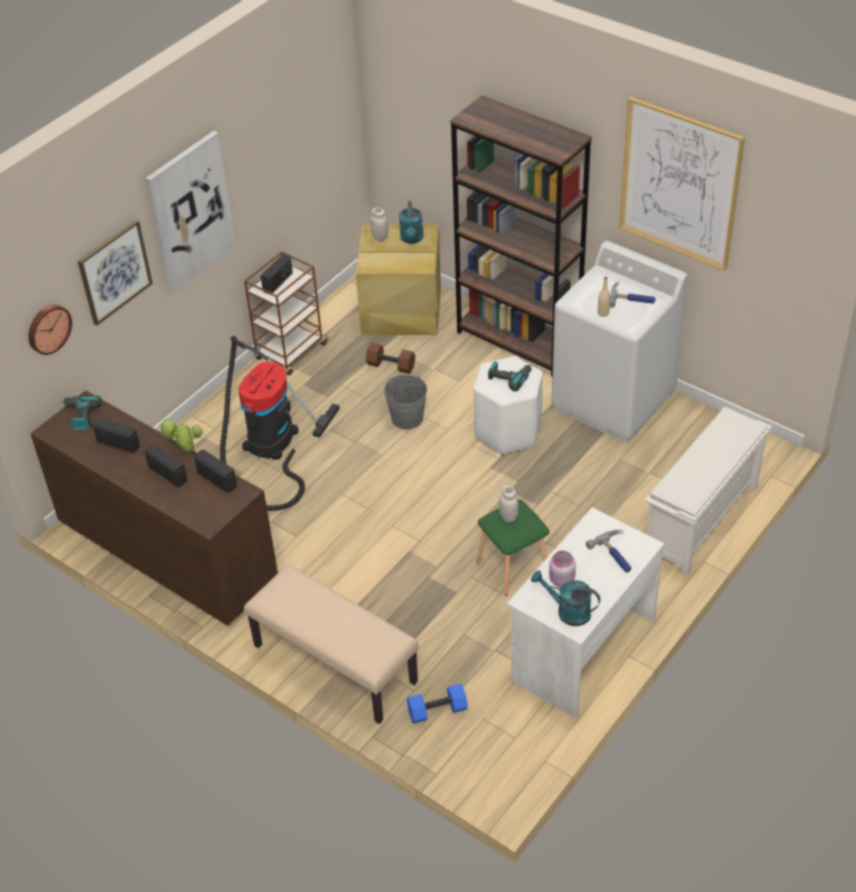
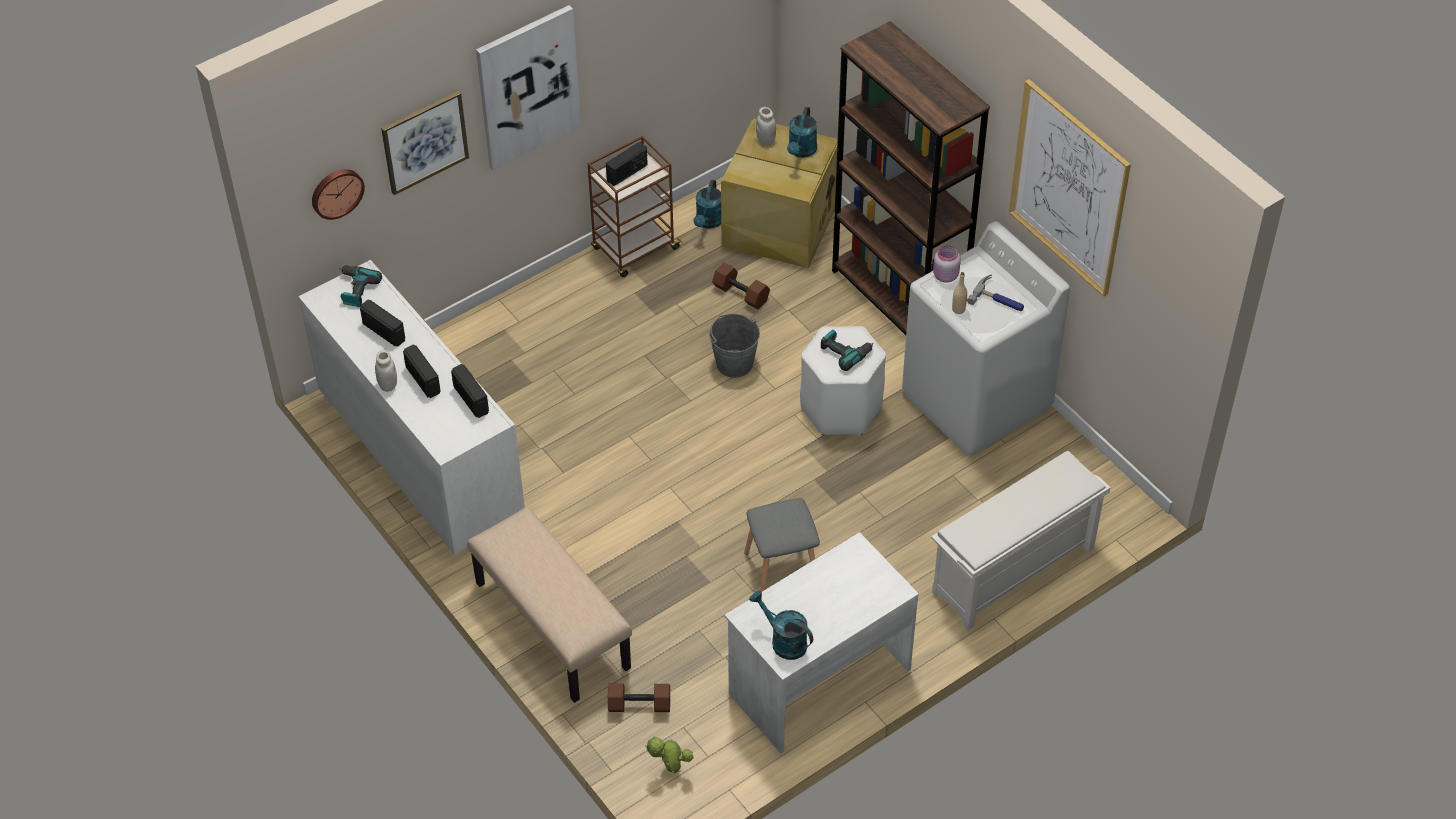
camera: 15 degrees right, 5 degrees up
brown dresser [30,390,278,626] -> white dresser [298,260,525,555]
potted plant [159,419,203,454] -> potted plant moved to [645,735,693,773]
vacuum cleaner [220,336,340,511] -> none
blue dumbbell [407,684,468,724] -> brown dumbbell [608,683,670,712]
green stool [476,500,550,596] -> grey stool [744,498,820,592]
white jar [499,485,518,523] -> white jar moved to [375,350,397,392]
pink jar [549,551,576,587] -> pink jar moved to [933,245,961,283]
hammer [586,530,631,572] -> none
none -> turquoise watering can [693,180,721,229]

